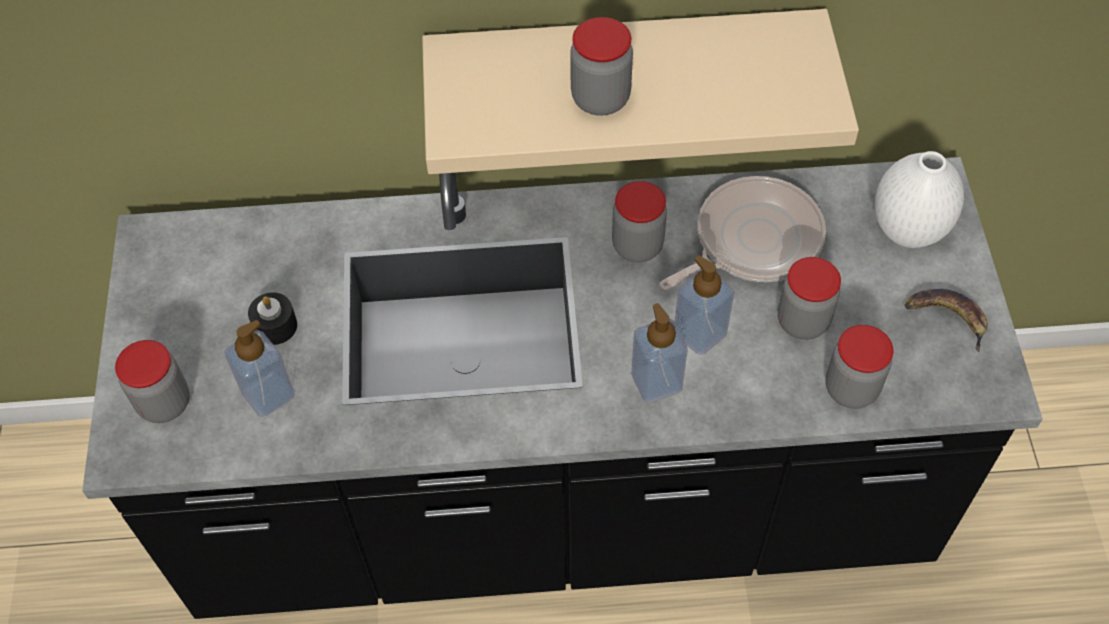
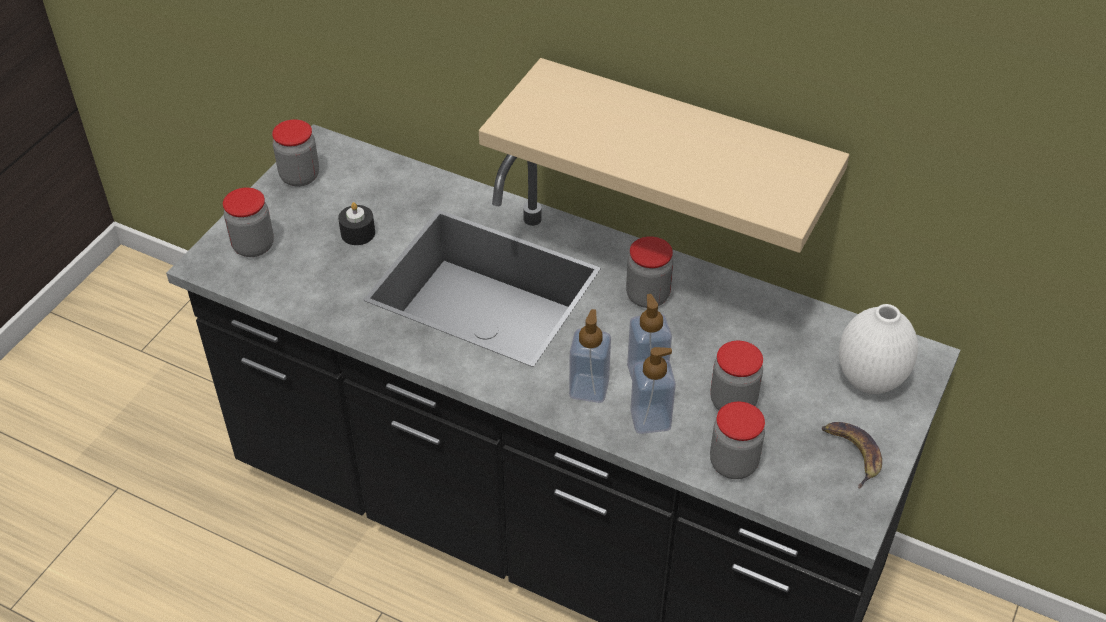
camera: 30 degrees right, 10 degrees down
soap dispenser [224,320,295,417] -> soap dispenser moved to [630,347,676,434]
jar [570,17,633,116] -> jar moved to [272,119,319,187]
frying pan [659,176,826,291] -> none

